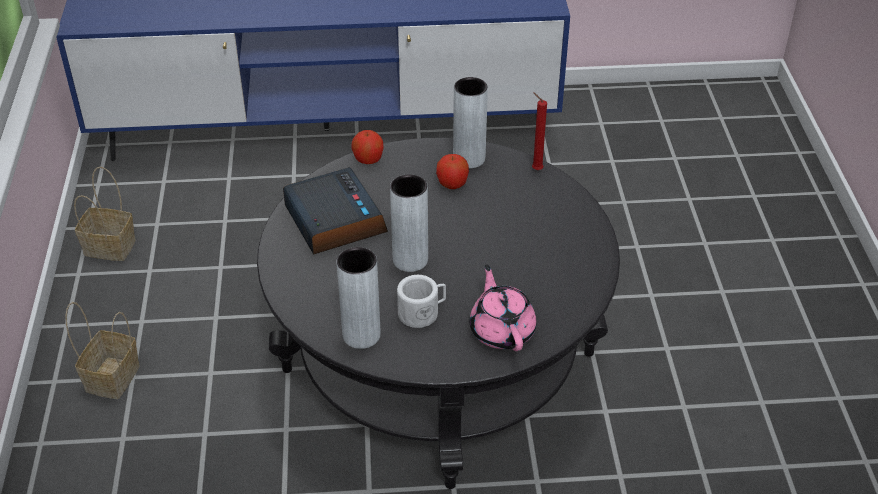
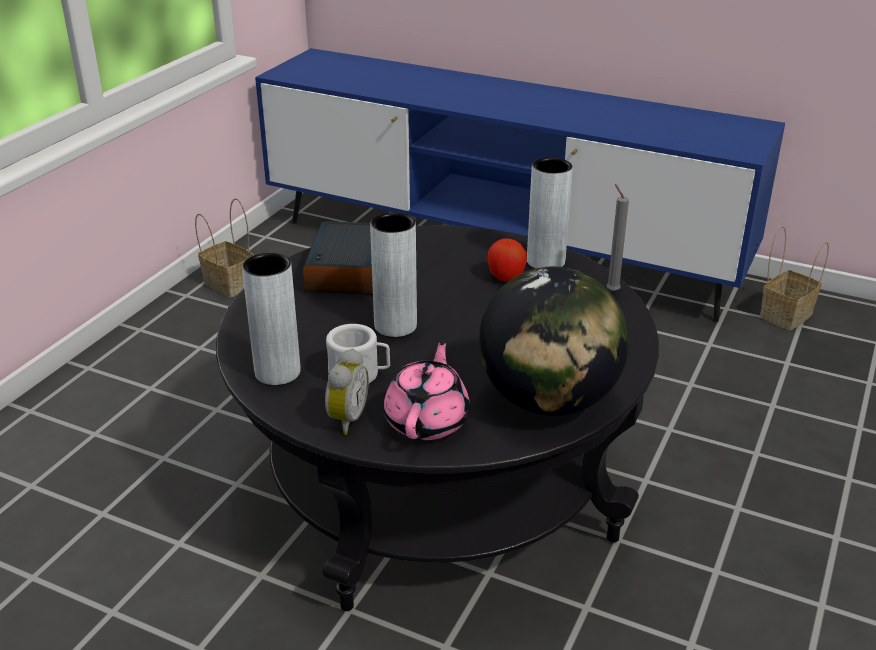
camera: 30 degrees right, 10 degrees down
basket [65,302,140,399] -> basket moved to [760,226,829,330]
apple [351,130,384,164] -> none
red candle [532,92,547,170] -> grey candle [606,184,629,292]
none -> alarm clock [325,348,369,435]
none -> globe [479,266,629,416]

